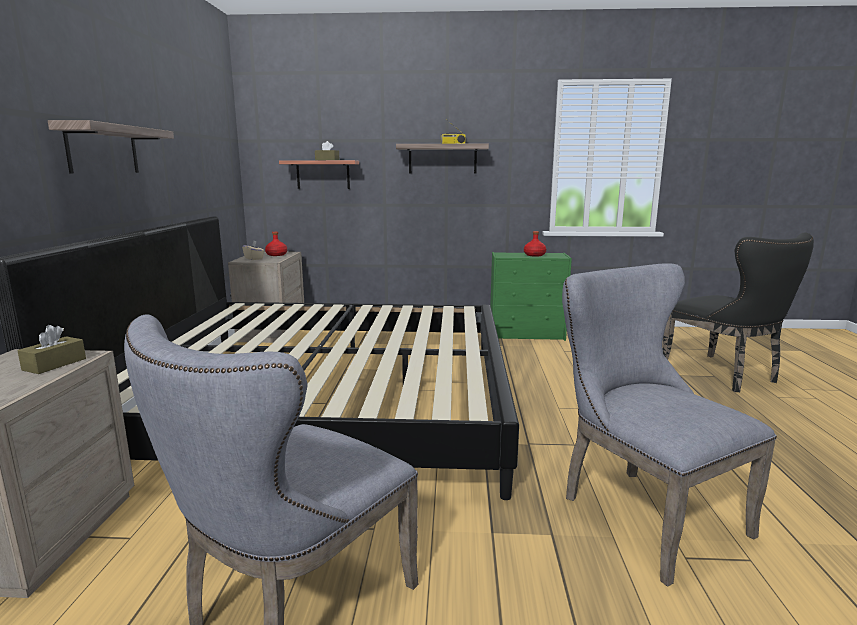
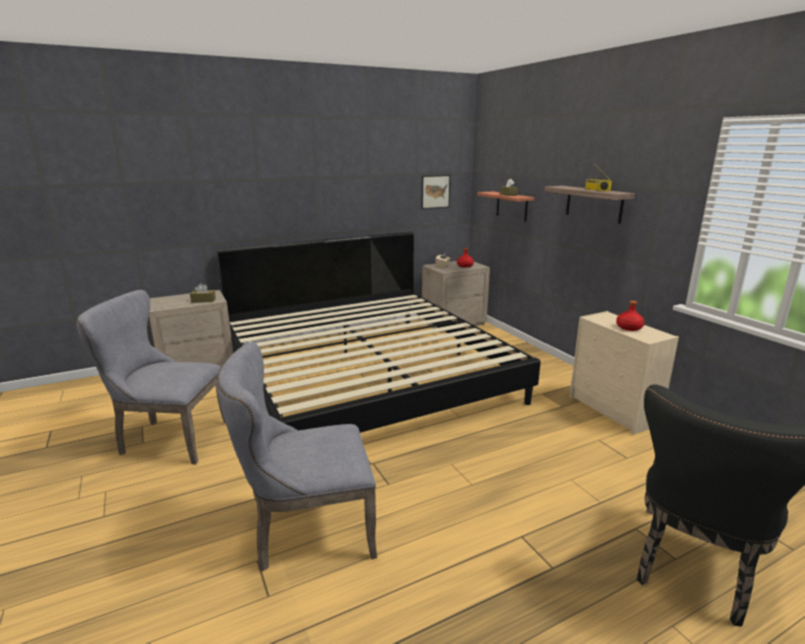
camera: 60 degrees right, 5 degrees up
shelf [48,120,174,173] -> none
green dresser [490,252,572,341] -> beige dresser [569,311,679,435]
grey chair [562,263,777,586] -> grey chair turned 135 degrees counterclockwise [216,342,377,571]
none -> picture [421,175,451,209]

